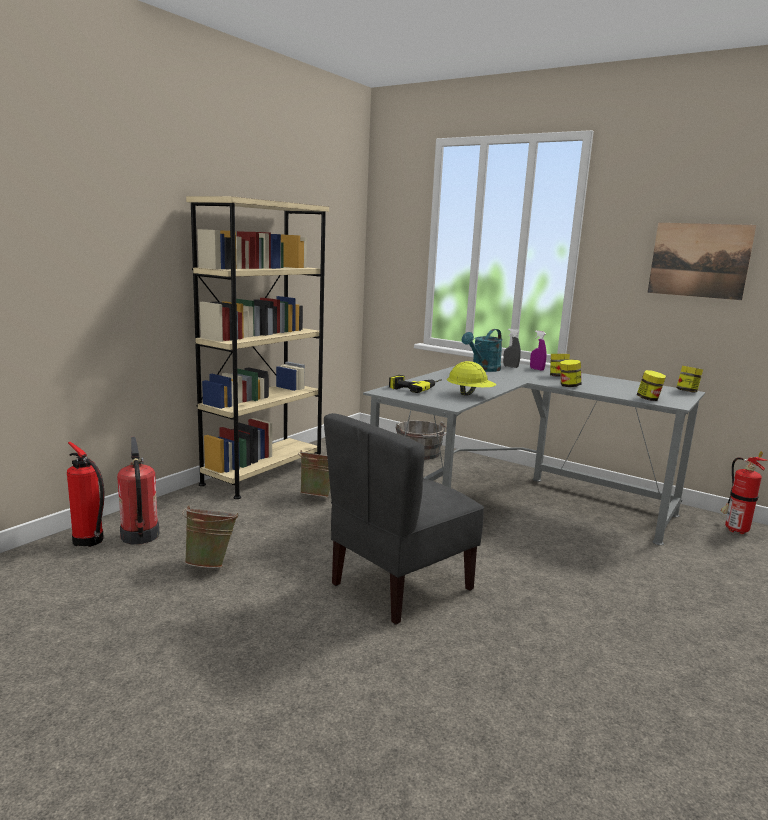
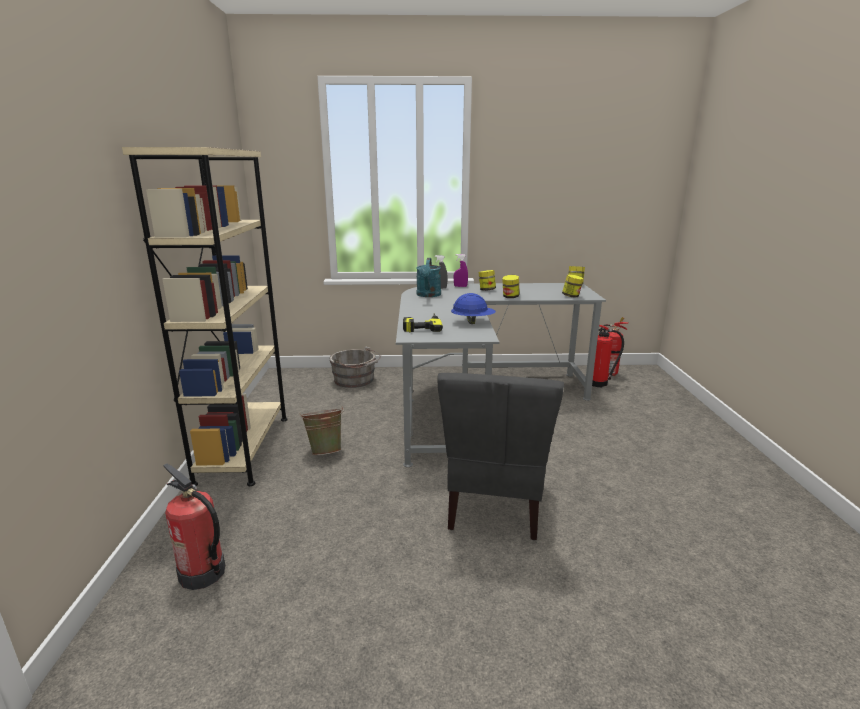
camera: 35 degrees left, 5 degrees up
fire extinguisher [67,442,105,547] -> fire extinguisher moved to [592,325,624,387]
green bucket [182,506,239,568] -> none
yellow hard hat [447,361,496,396] -> blue hard hat [451,293,496,324]
picture [648,223,756,300] -> none

